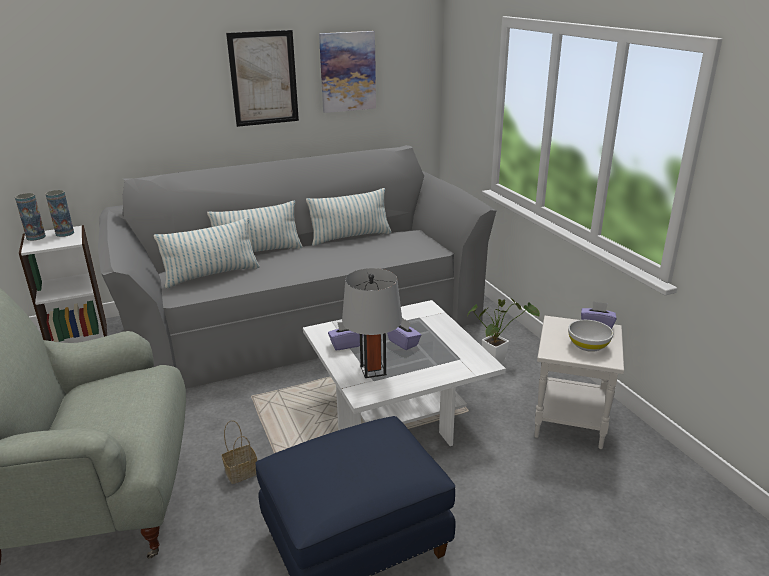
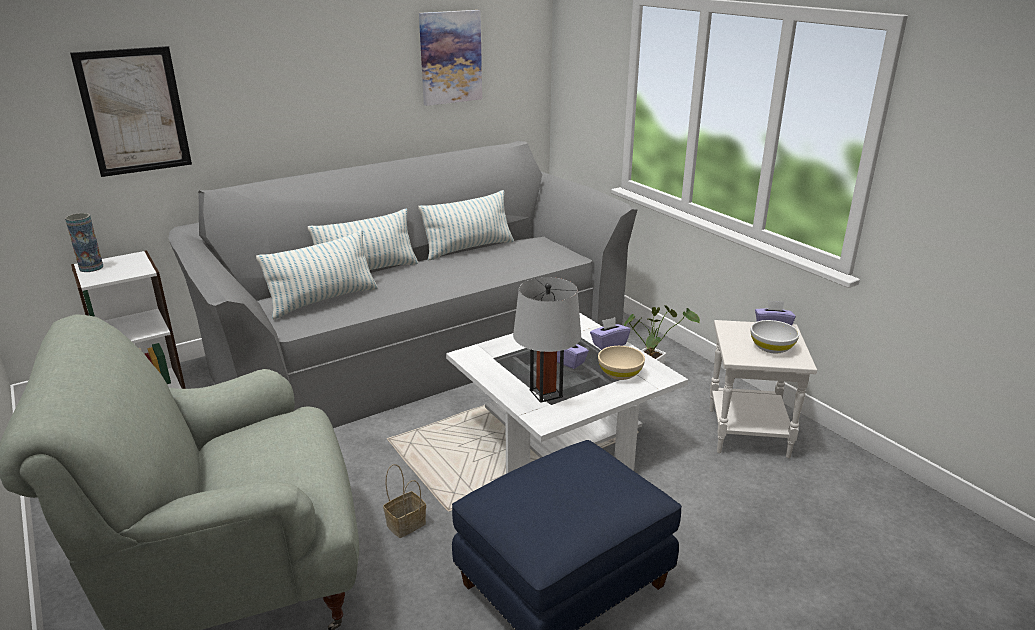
camera: 10 degrees left, 0 degrees up
vase [45,190,74,237] -> none
picture [226,30,299,127] -> picture moved to [70,46,192,177]
purple tissue box [328,322,364,350] -> purple tissue box moved to [590,317,630,350]
none -> beige bowl [598,346,645,380]

